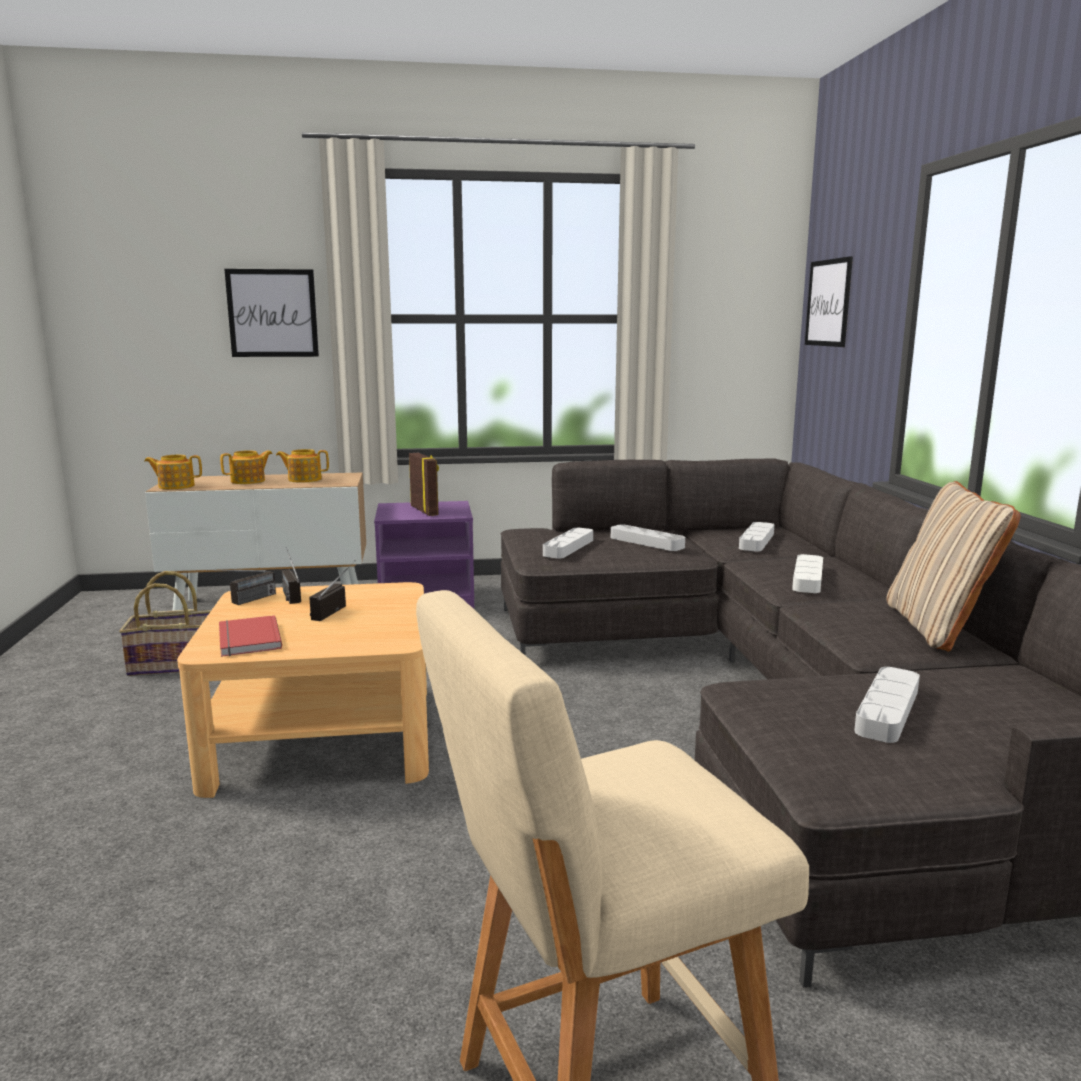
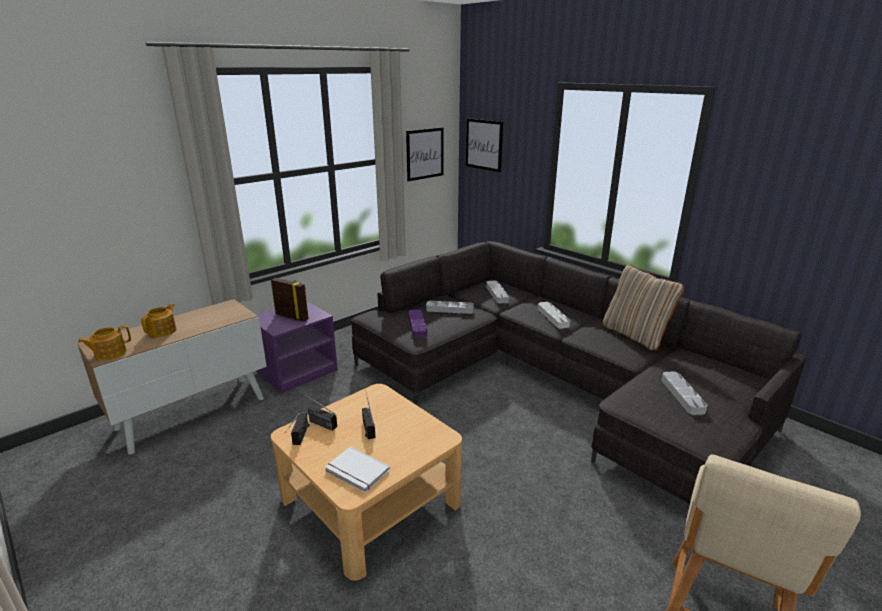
camera: 35 degrees left, 10 degrees up
basket [119,571,211,676] -> none
red book [219,615,282,657] -> white book [325,447,390,493]
picture [224,269,319,357] -> picture moved to [406,127,444,181]
teapot [276,449,329,483] -> none
grey tray [543,528,593,559] -> purple tray [408,309,427,338]

